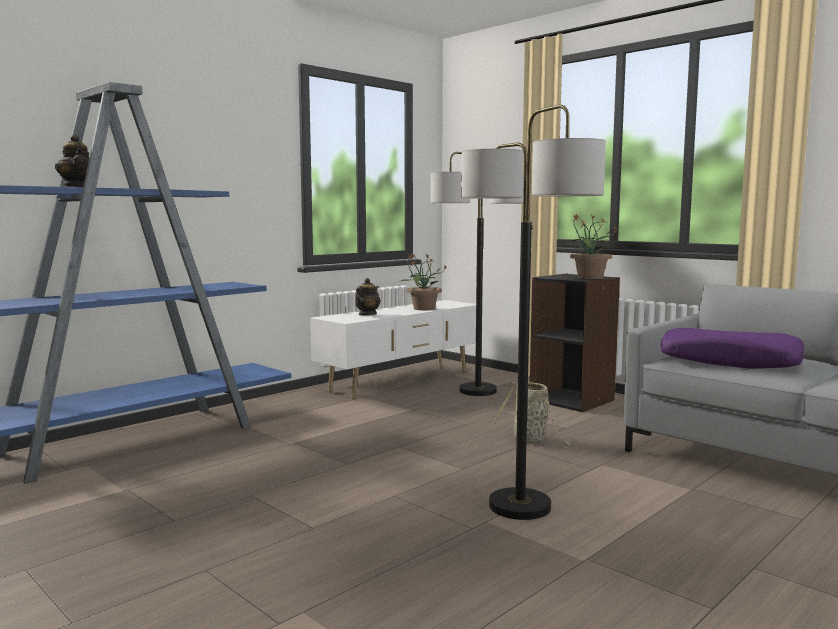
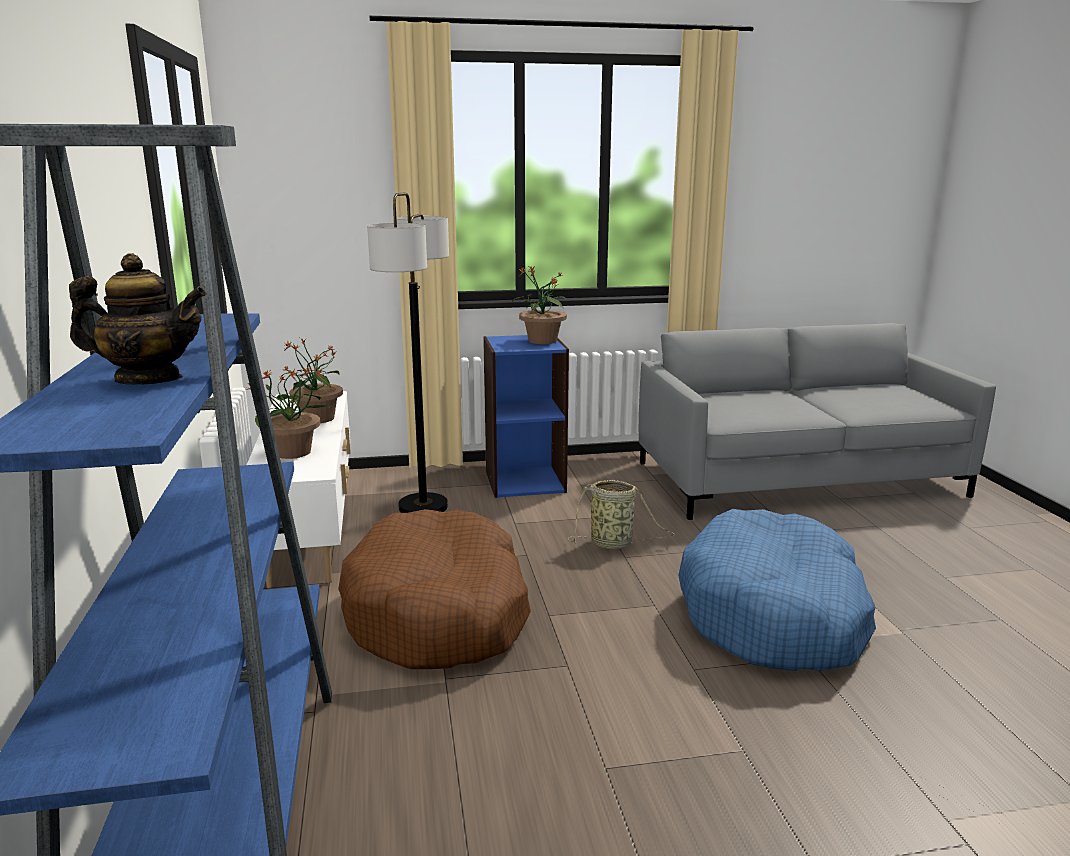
camera: 55 degrees left, 10 degrees up
teapot [355,278,381,315] -> potted plant [245,365,334,459]
floor lamp [461,105,606,520] -> blue dog bed [678,509,876,671]
black bookcase [530,274,620,412] -> blue bookcase [483,335,569,498]
purple pillow [661,328,804,369] -> none
none -> brown dog bed [338,509,531,669]

